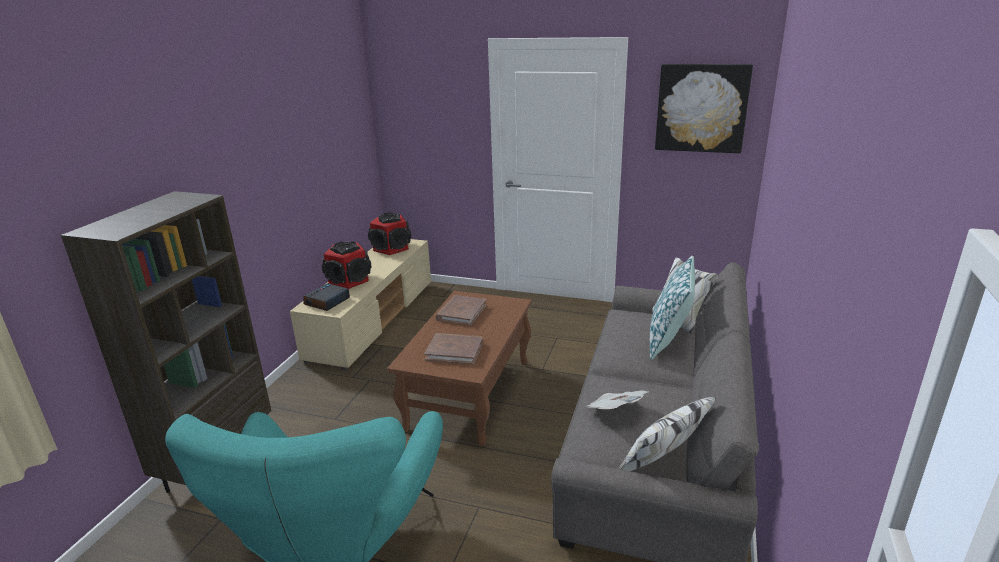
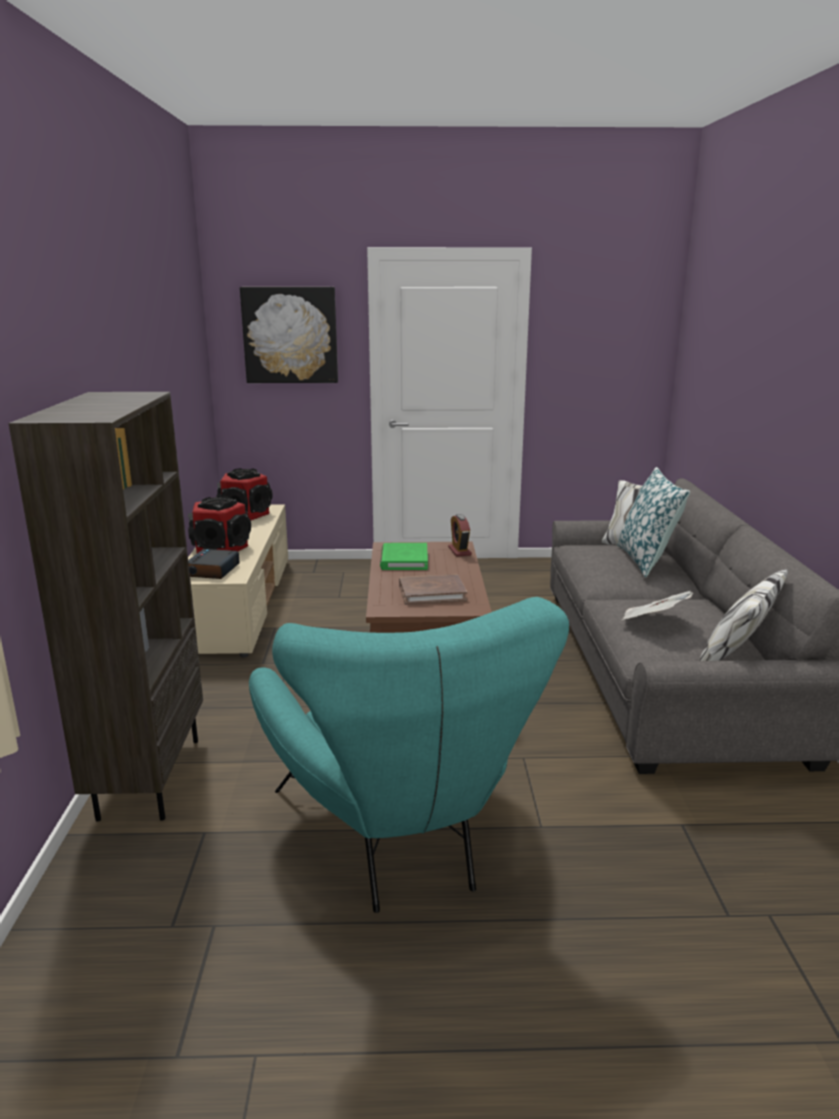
camera: 20 degrees left, 5 degrees down
brown book [435,295,487,326] -> green book [380,543,428,570]
picture [655,64,753,153] -> picture moved to [240,287,338,383]
none -> alarm clock [448,514,472,557]

